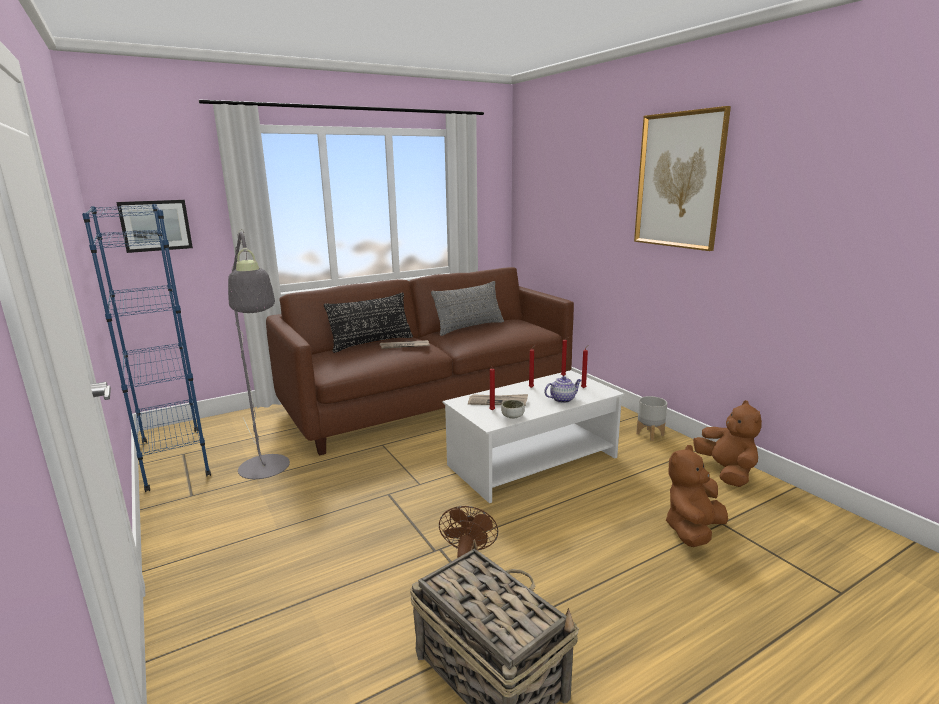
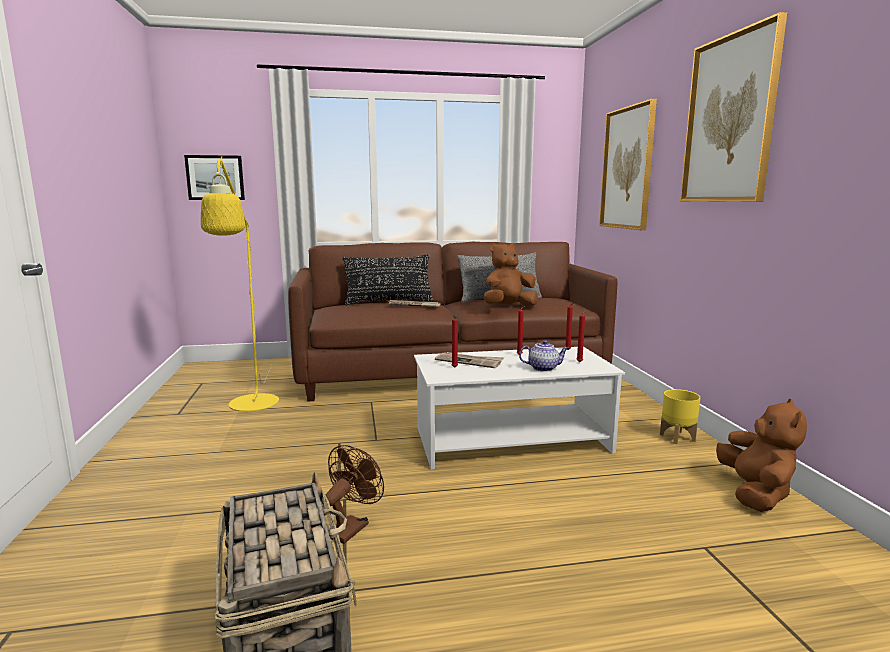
camera: 20 degrees right, 5 degrees down
blue bookcase [82,204,211,492] -> none
grey floor lamp [228,229,290,479] -> yellow floor lamp [201,156,279,411]
bowl [501,400,525,419] -> none
grey planter [636,396,667,441] -> yellow planter [660,389,700,444]
brown plush toy [666,445,728,547] -> brown plush toy moved to [484,243,538,306]
none -> picture [599,99,657,230]

